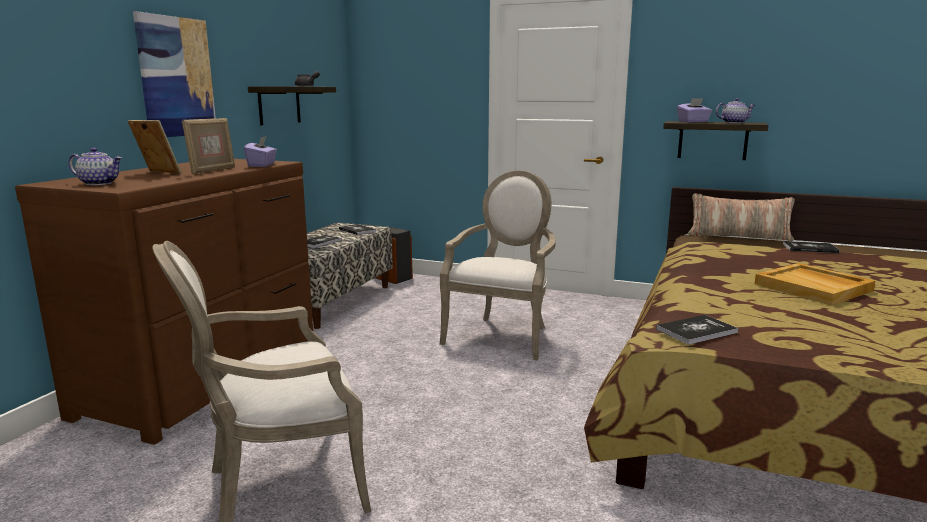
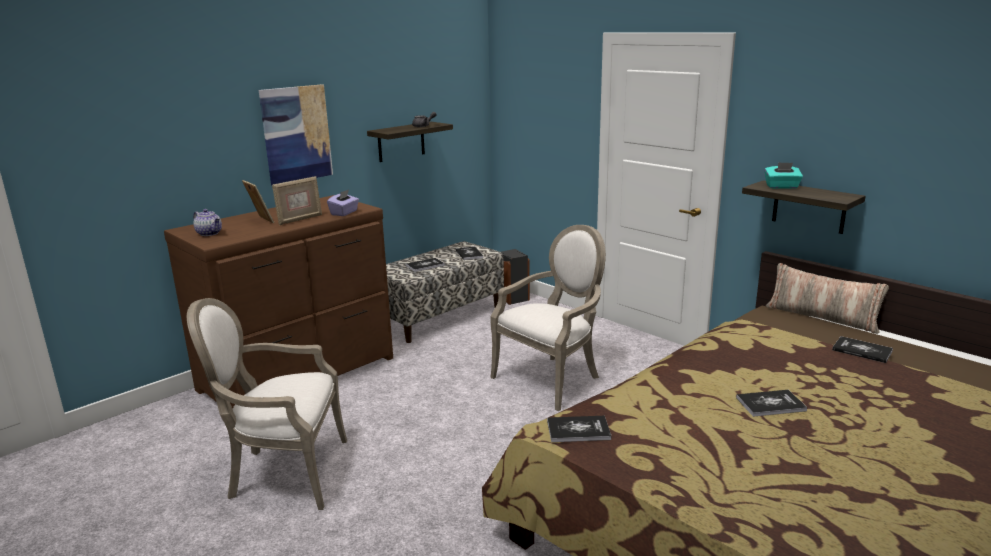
camera: 25 degrees right, 5 degrees up
purple tissue box [677,98,712,122] -> turquoise tissue box [765,162,803,189]
teapot [716,98,755,123] -> none
beige tray [755,263,875,305] -> book [736,390,808,417]

